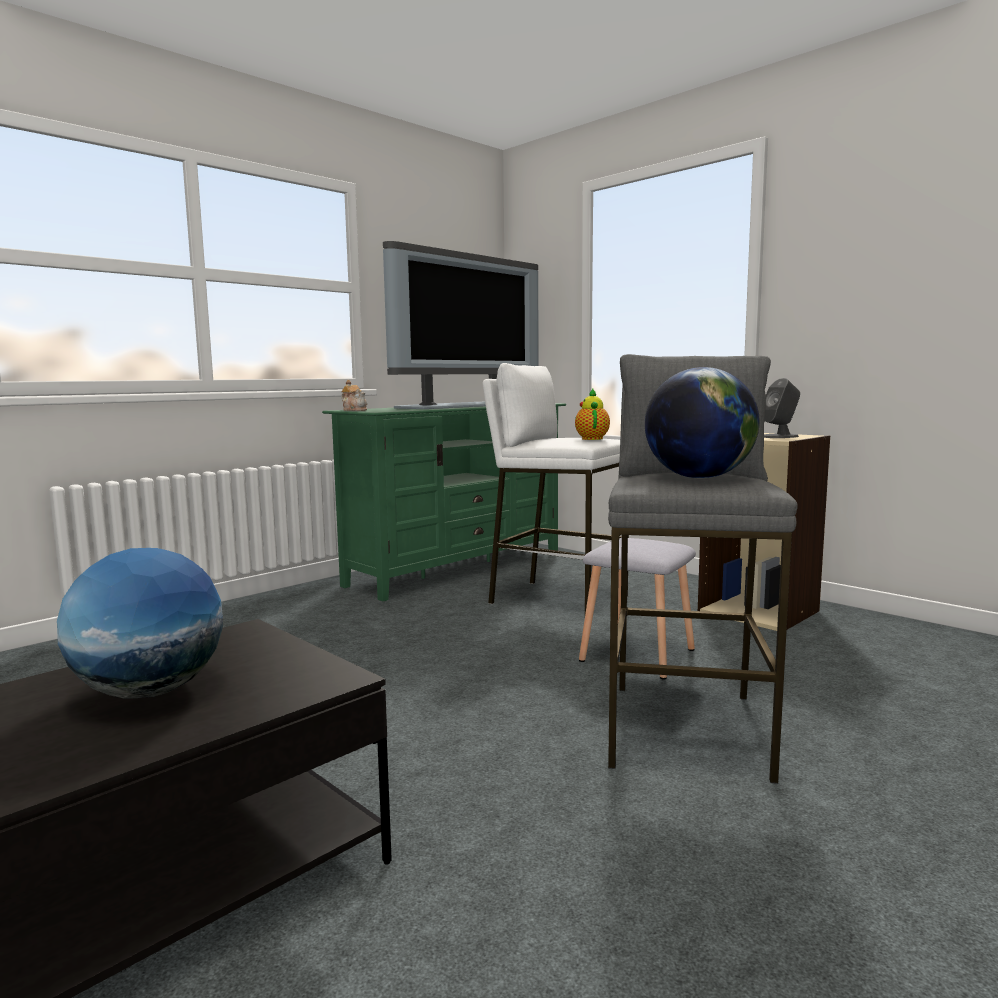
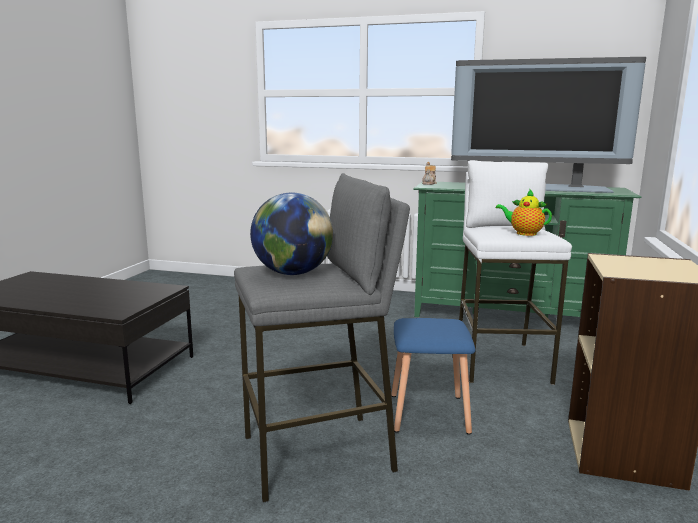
camera: 60 degrees right, 5 degrees up
globe [57,548,223,699] -> none
teapot [575,389,610,440] -> teapot turned 120 degrees counterclockwise [496,190,552,236]
grey stool [579,538,696,680] -> blue stool [391,318,476,435]
grey speaker [764,378,800,438] -> none

